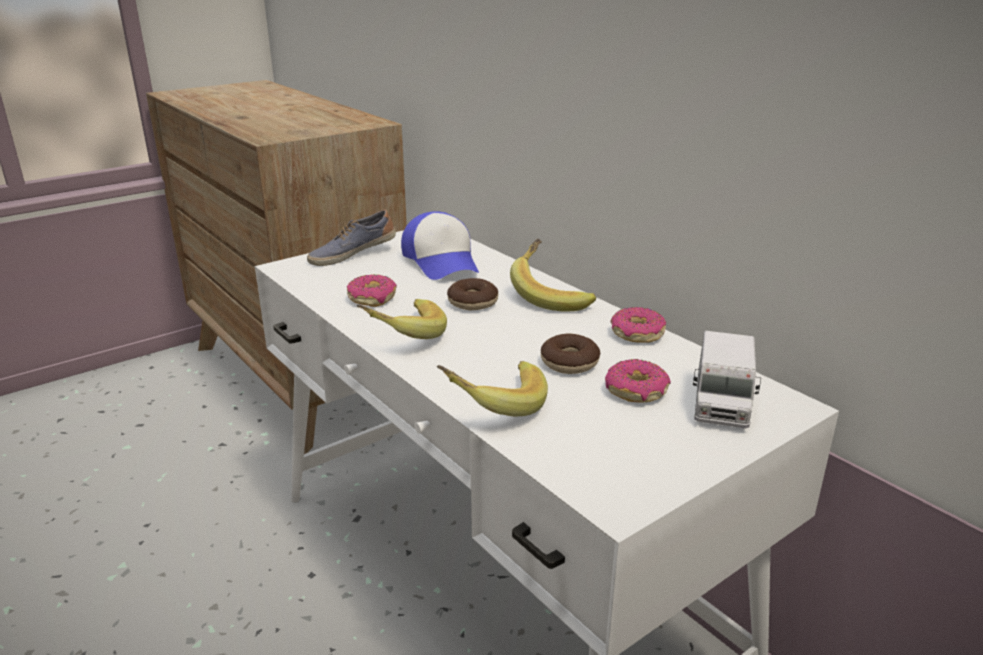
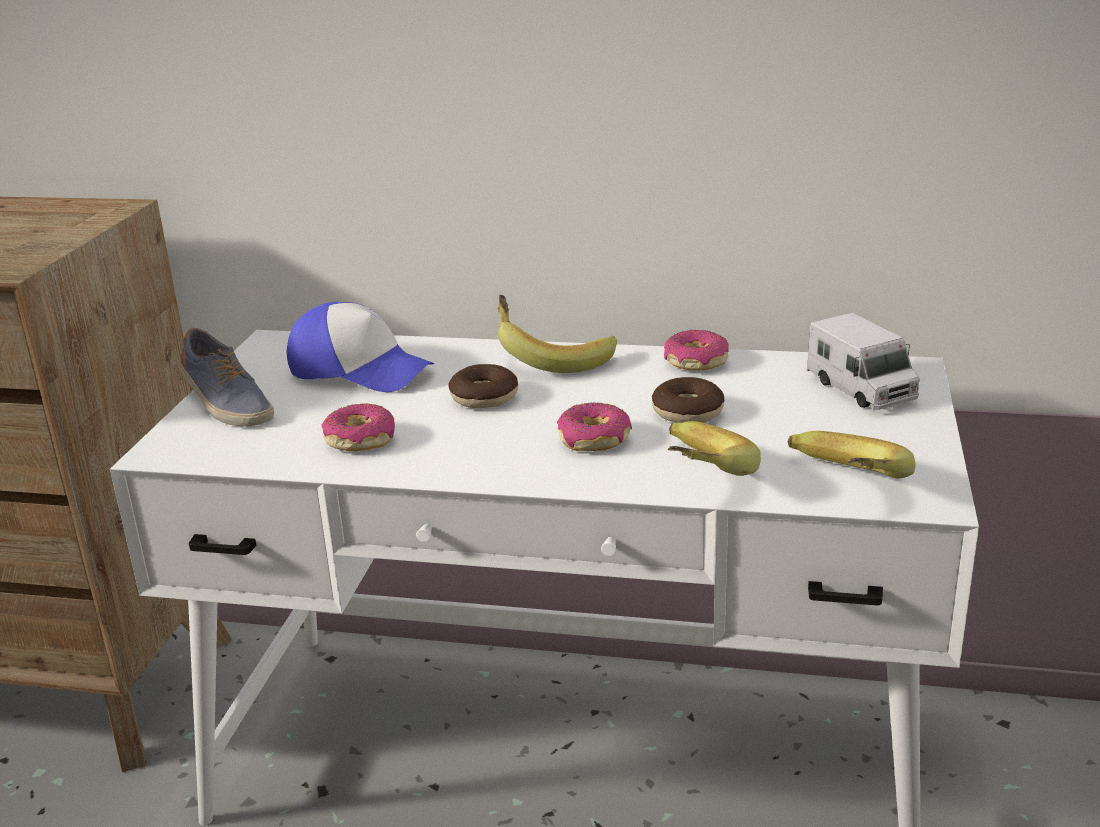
camera: 40 degrees left, 0 degrees up
shoe [307,209,396,266] -> shoe turned 60 degrees counterclockwise [179,328,274,426]
banana [357,299,447,339] -> banana moved to [788,431,916,478]
donut [605,359,671,403] -> donut moved to [557,402,632,451]

